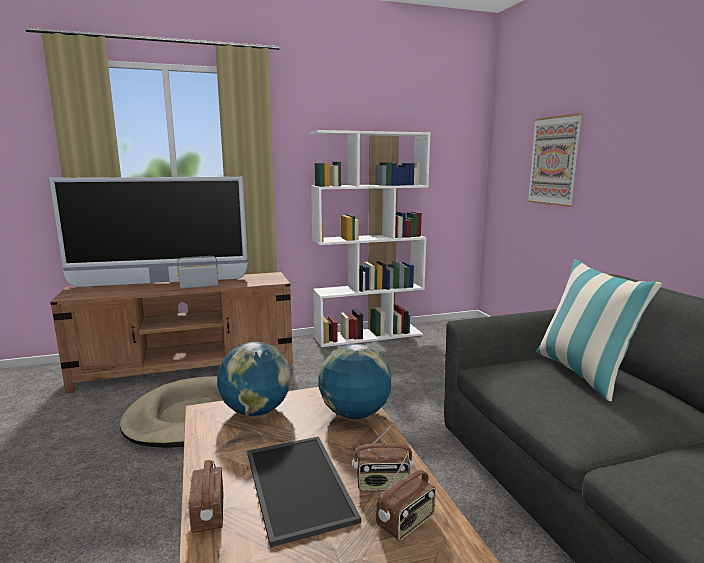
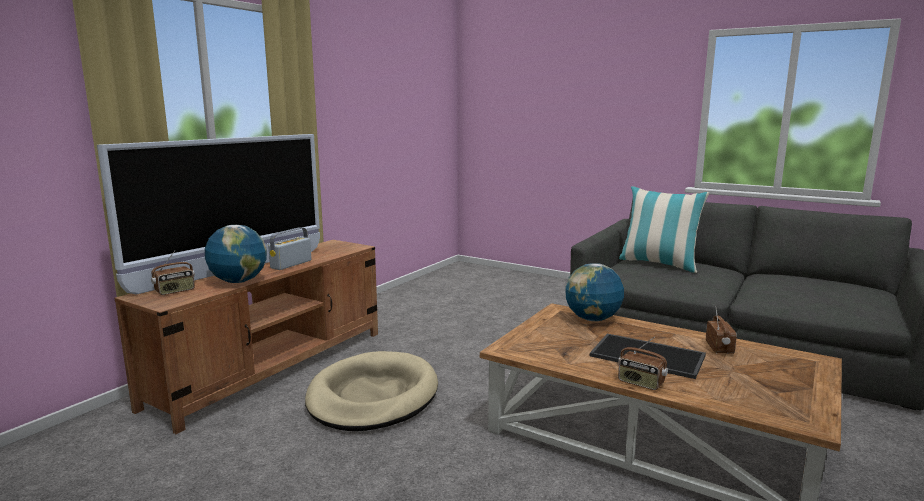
camera: 40 degrees left, 0 degrees up
globe [217,342,291,416] -> globe moved to [205,225,267,283]
white bookcase [310,130,431,347] -> none
radio [353,424,413,491] -> radio moved to [151,251,195,295]
picture [527,113,583,207] -> none

